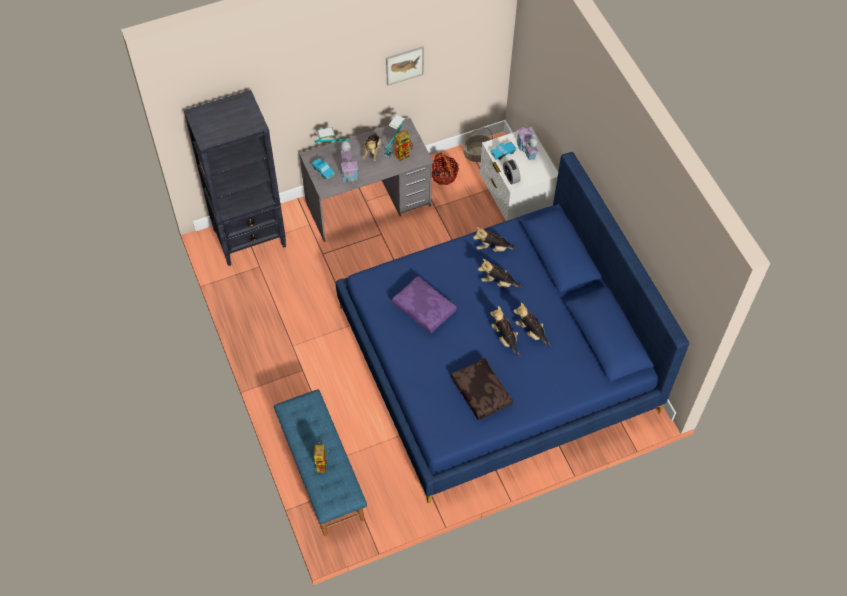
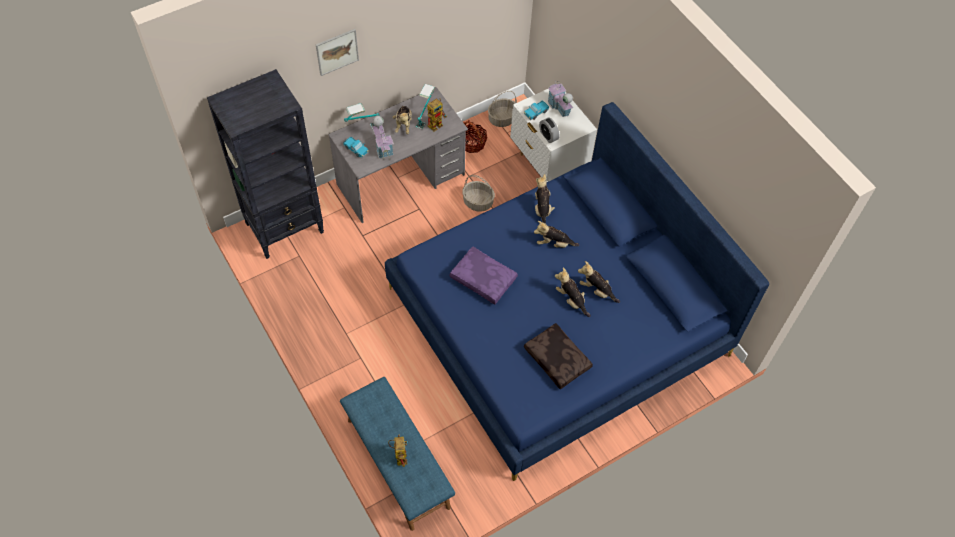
camera: 10 degrees left, 0 degrees up
picture [386,46,424,86] -> picture moved to [316,29,359,76]
plush toy [473,227,517,252] -> plush toy turned 90 degrees clockwise [535,174,555,224]
none -> basket [462,175,495,212]

